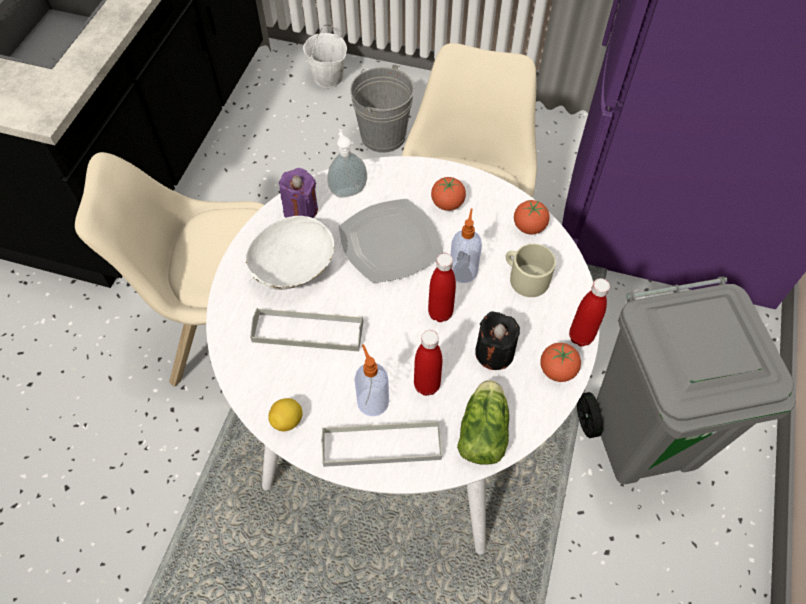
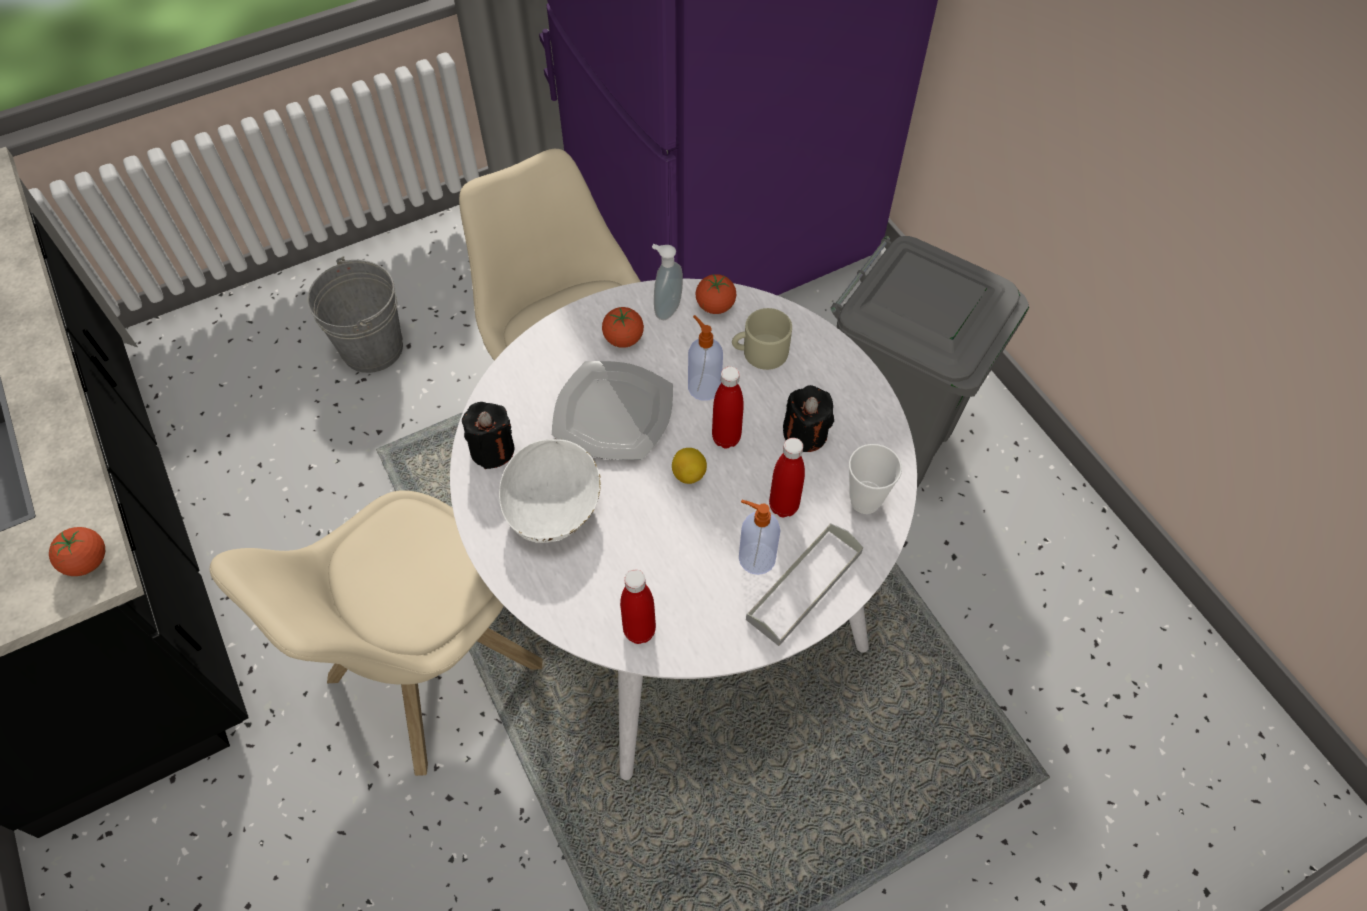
camera: 45 degrees left, 0 degrees up
grey tray [250,308,363,351] -> none
lemon [268,398,303,431] -> lemon moved to [672,448,707,484]
purple candle [279,168,318,218] -> black candle [462,402,514,469]
white bucket [303,25,347,88] -> none
soap dispenser [327,132,367,197] -> soap dispenser moved to [652,244,683,320]
lettuce [457,380,509,465] -> cup [849,444,902,514]
tomato [540,343,581,382] -> tomato moved to [49,527,105,576]
red bottle [569,278,610,346] -> red bottle moved to [620,569,656,644]

